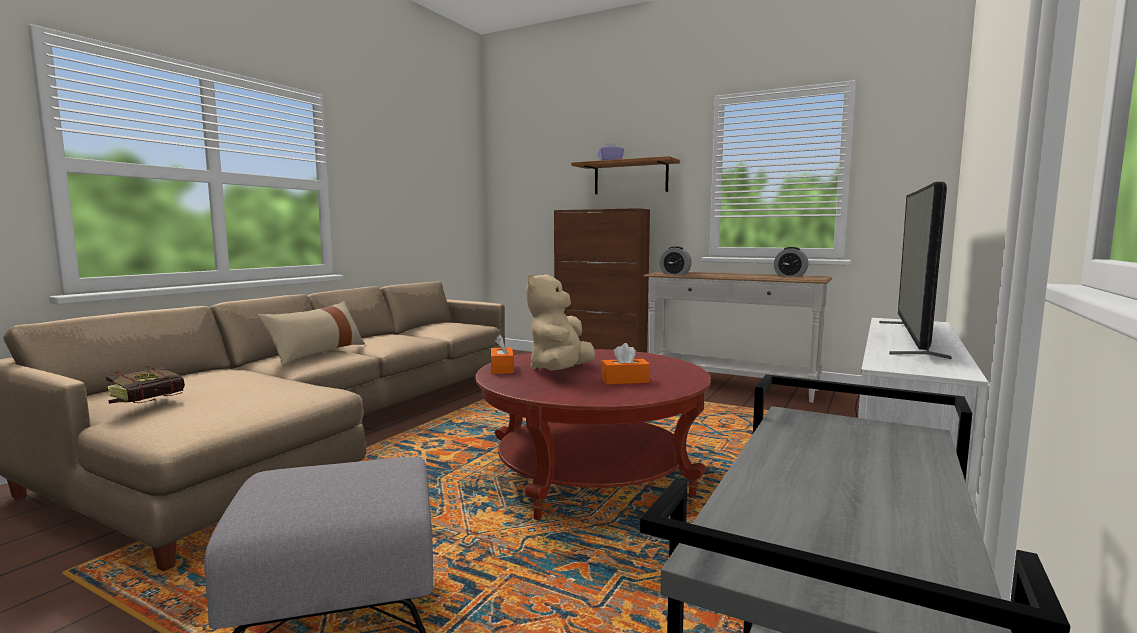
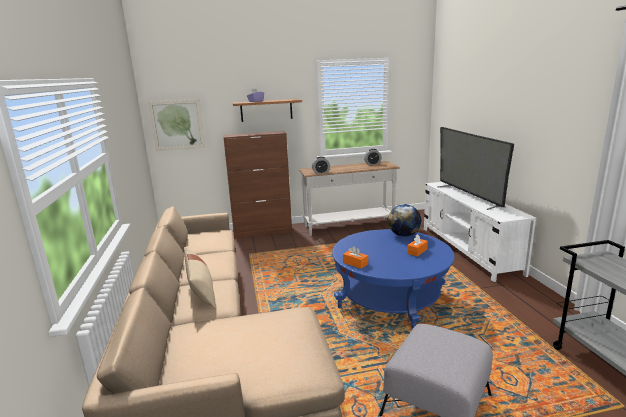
camera: 40 degrees left, 10 degrees up
book [106,366,185,404] -> none
red coffee table [475,349,711,520] -> blue coffee table [332,229,454,329]
beige plush toy [526,274,595,371] -> none
none -> picture [148,99,205,151]
none -> globe [388,204,421,237]

